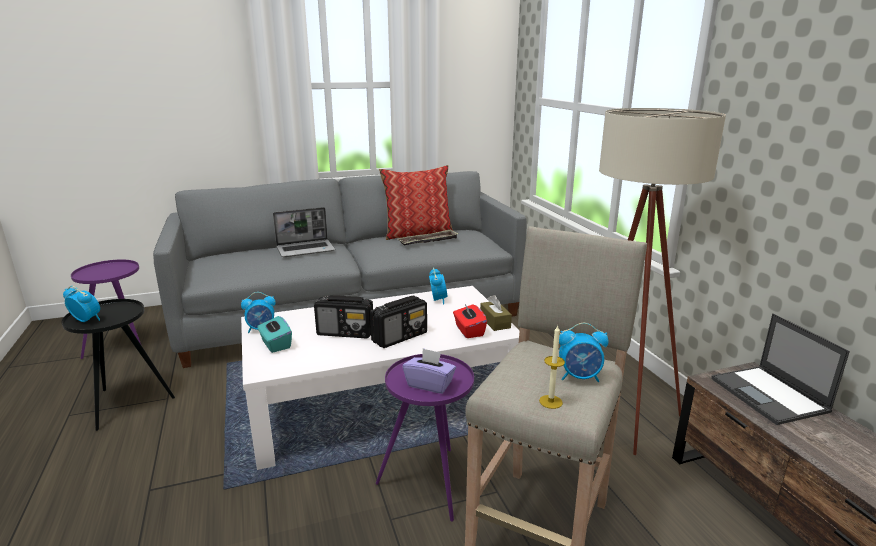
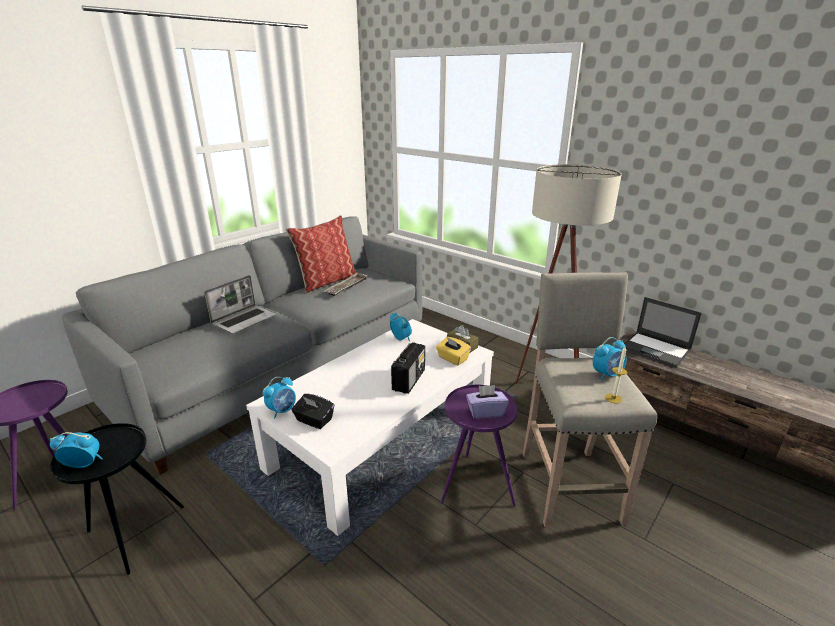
camera: 30 degrees left, 5 degrees up
turquoise tissue box [257,316,292,353] -> black tissue box [291,394,334,429]
radio [314,295,373,338] -> none
red tissue box [453,304,487,338] -> yellow tissue box [436,337,471,365]

